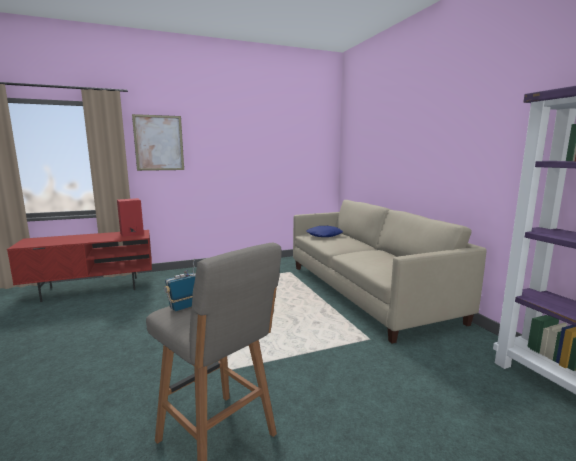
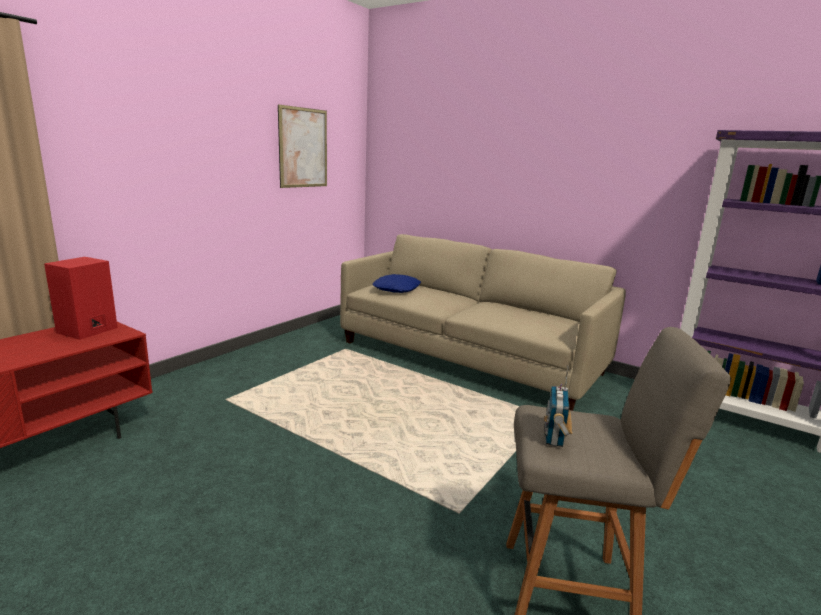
camera: 35 degrees left, 5 degrees up
picture [132,114,184,171] -> picture moved to [278,104,327,188]

